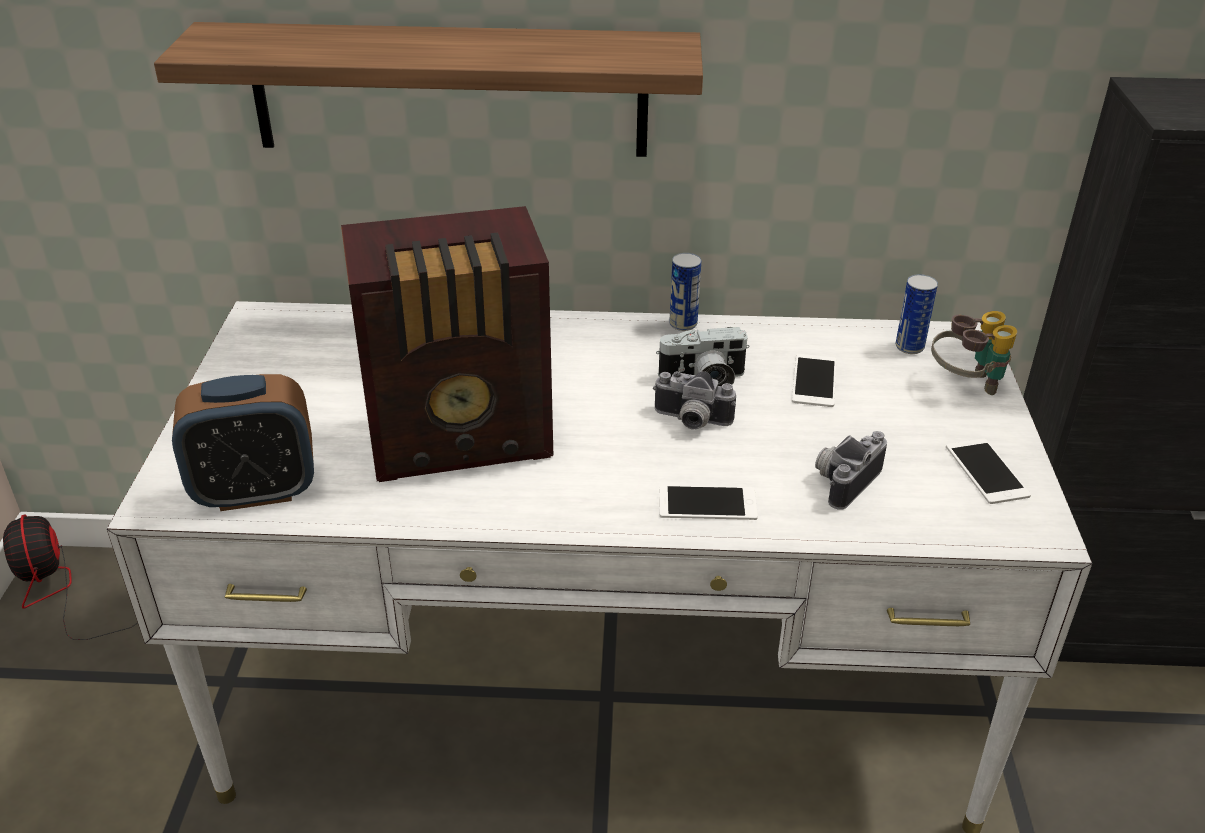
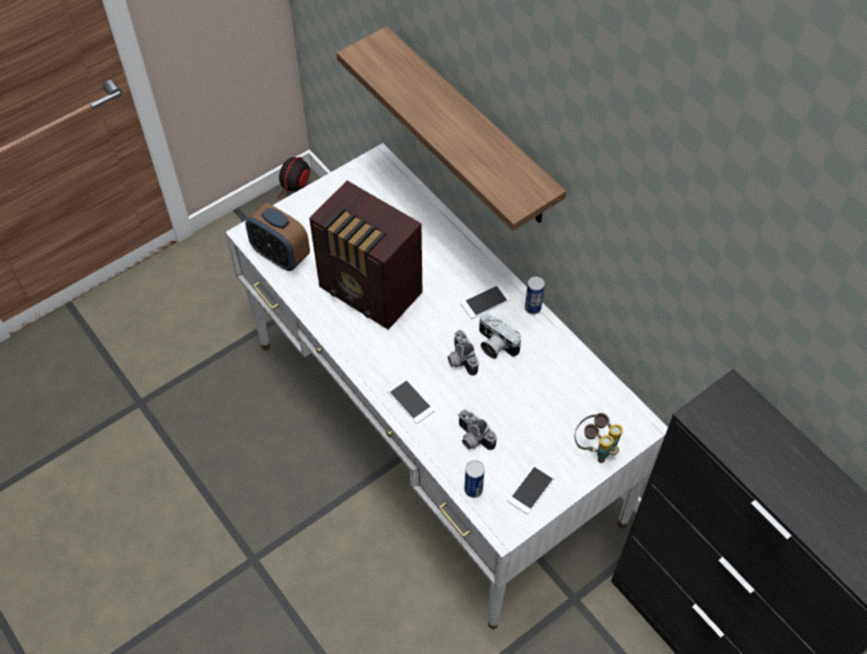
camera: 50 degrees right, 20 degrees up
phone [792,354,836,407] -> phone moved to [460,284,511,319]
camera [815,431,887,510] -> camera turned 135 degrees counterclockwise [458,410,497,450]
can [896,274,938,354] -> can moved to [465,460,485,498]

